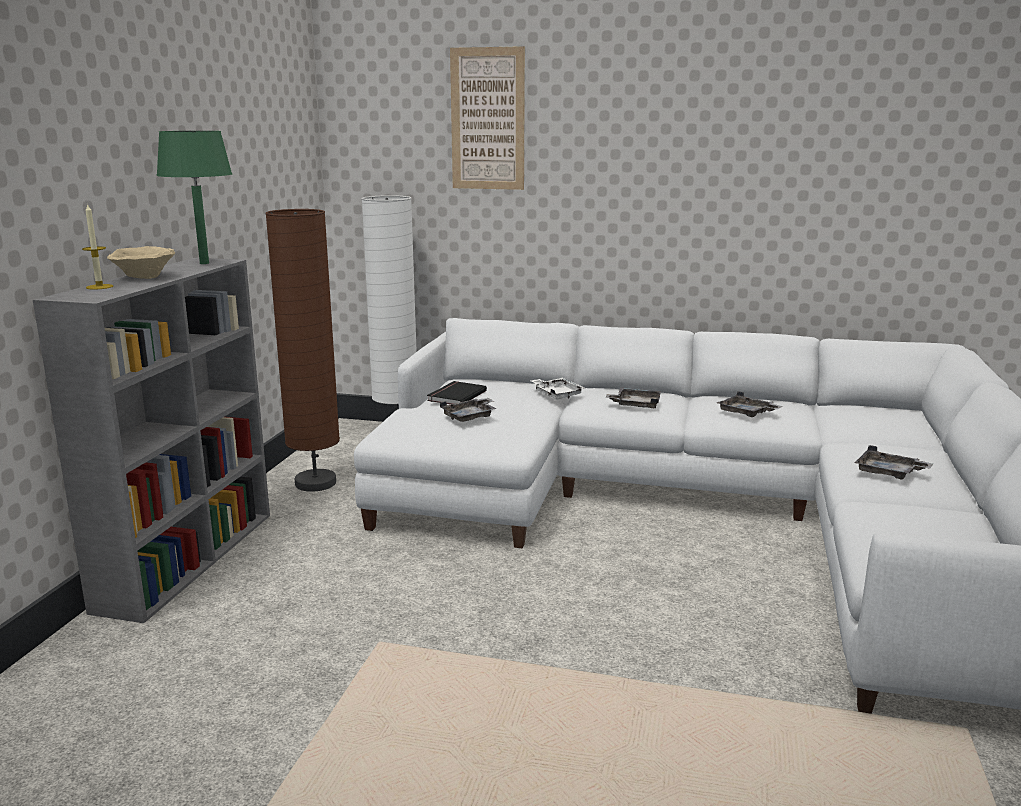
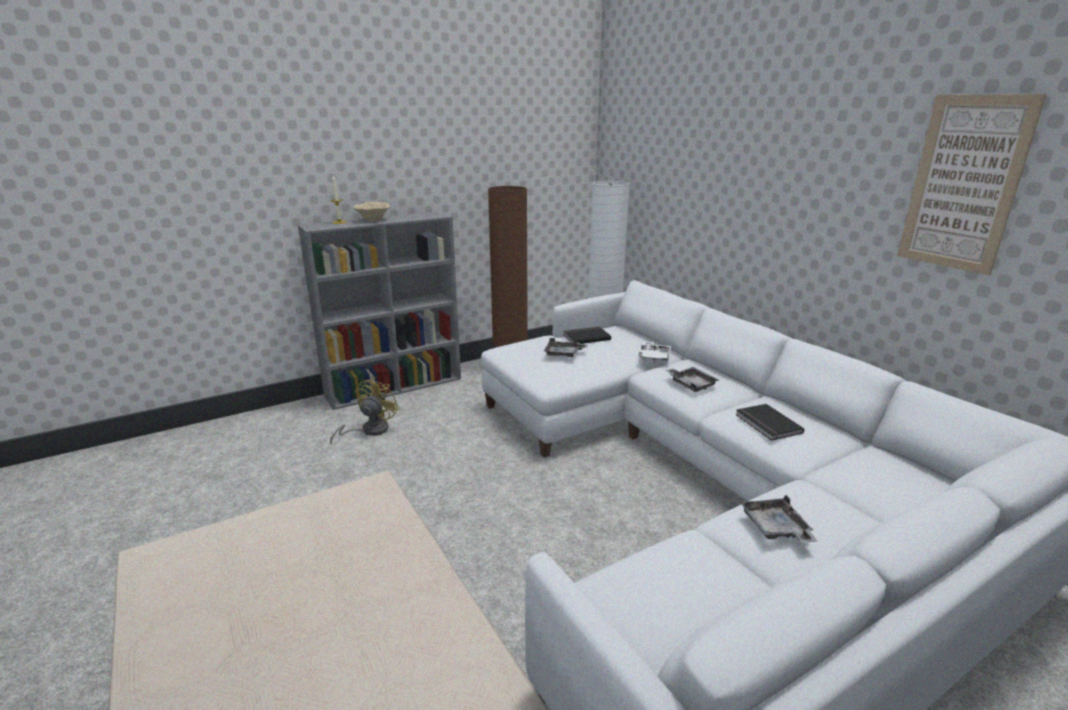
camera: 45 degrees right, 5 degrees up
green table lamp [156,131,232,264] -> none
picture [450,46,525,190] -> picture moved to [897,94,1046,275]
grey tray [717,391,783,417] -> black book [735,404,804,441]
none -> yellow fan [330,377,399,444]

